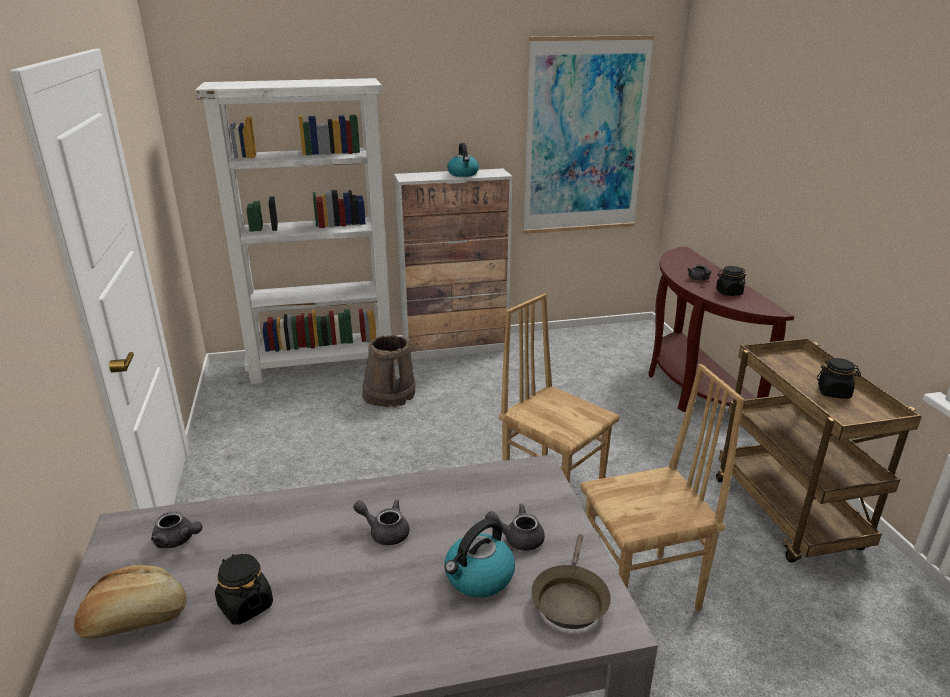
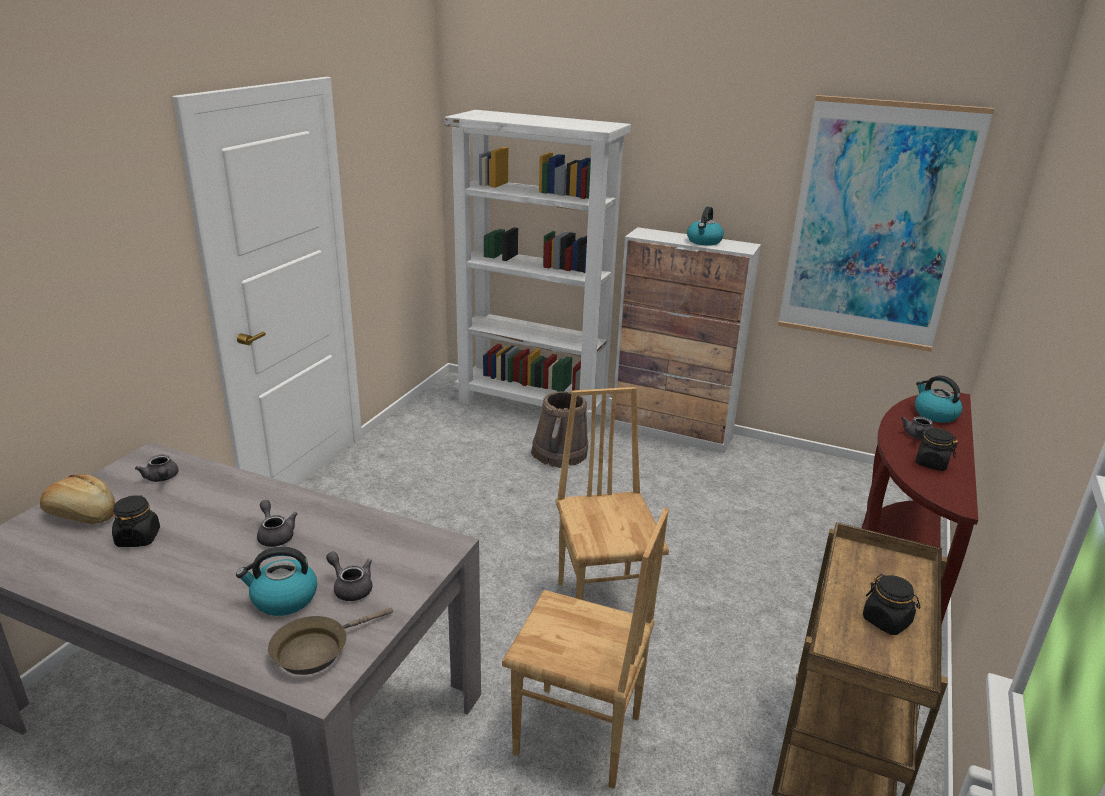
camera: 35 degrees right, 0 degrees up
none -> kettle [915,375,963,423]

